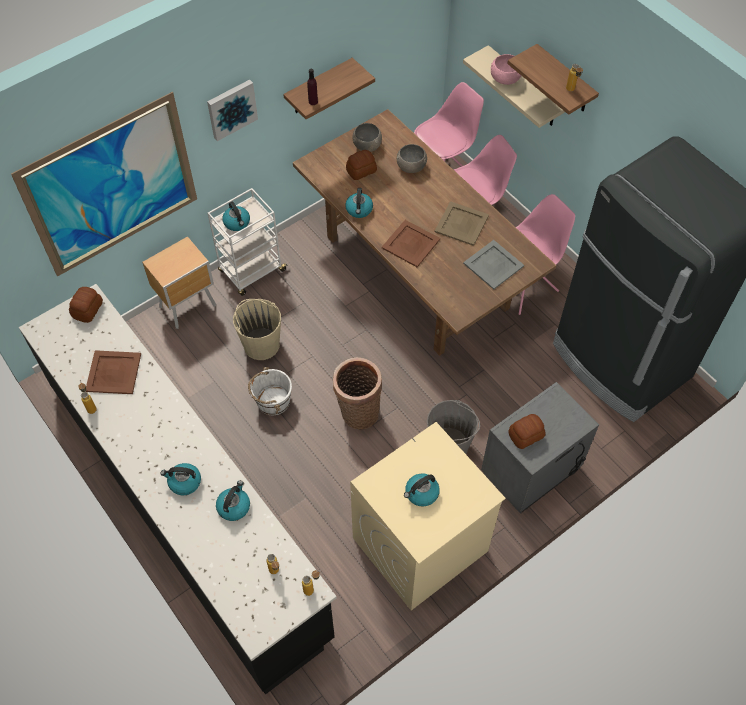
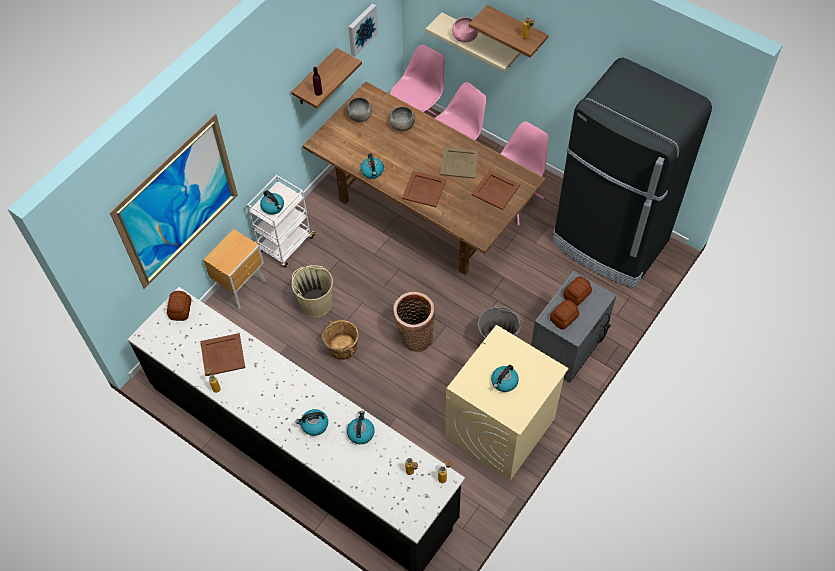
camera: 15 degrees left, 0 degrees up
picture [207,80,258,141] -> picture moved to [348,3,378,57]
white bucket [248,367,292,415] -> brown bucket [322,320,359,360]
bread [346,150,377,180] -> bread moved to [563,276,592,306]
grey tray [463,240,524,290] -> brown tray [472,170,520,210]

